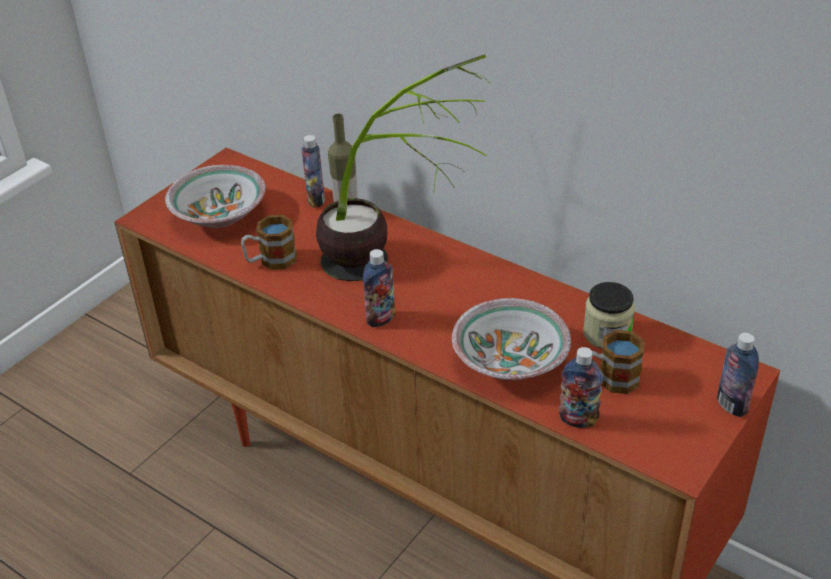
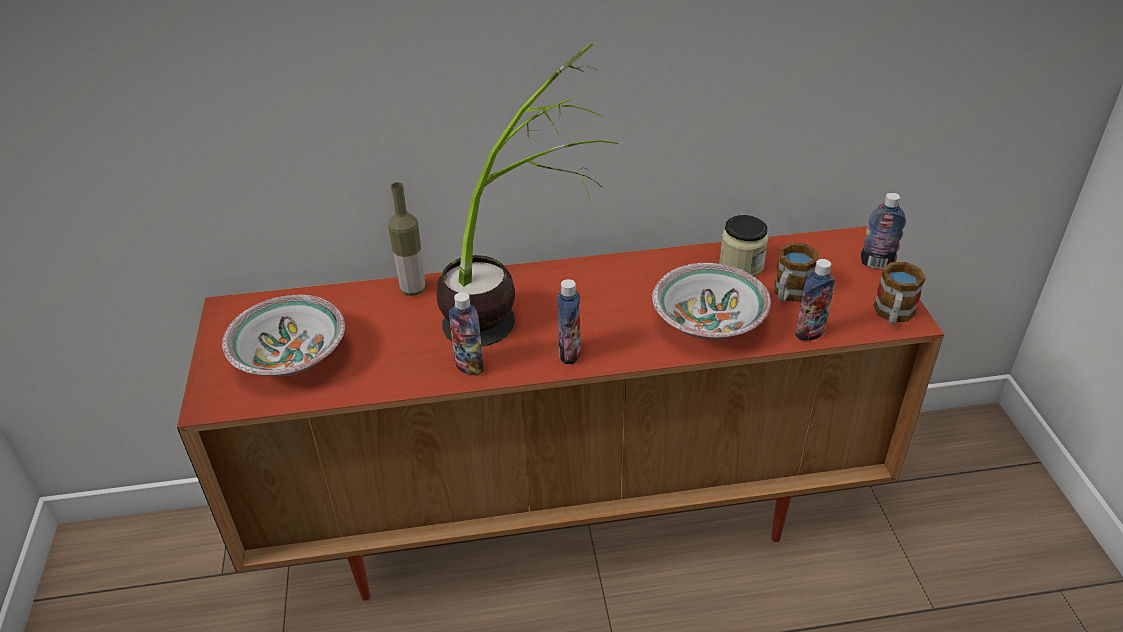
camera: 45 degrees left, 0 degrees up
mug [241,215,297,270] -> mug moved to [873,262,926,325]
bottle [302,135,325,208] -> bottle moved to [449,292,484,376]

